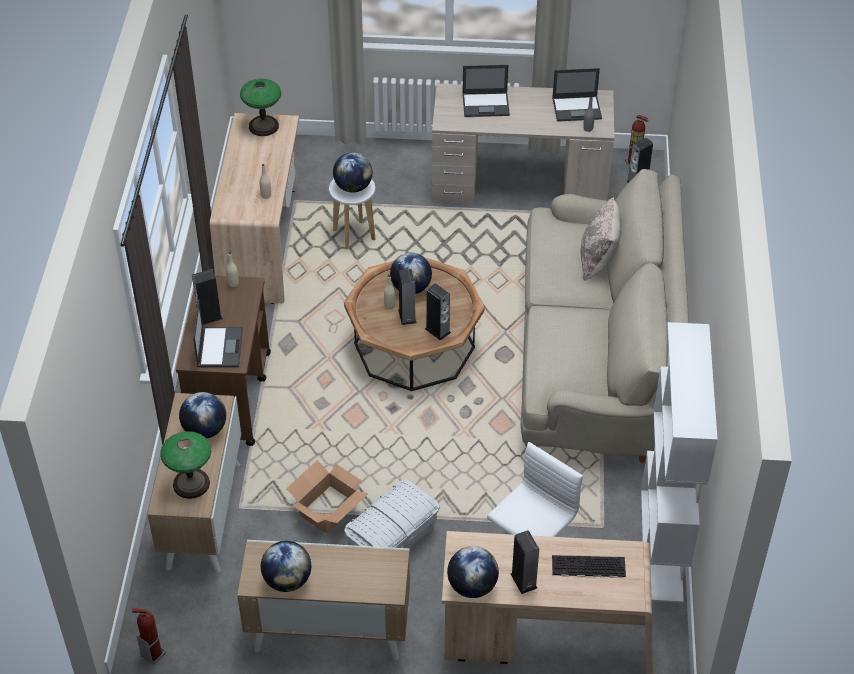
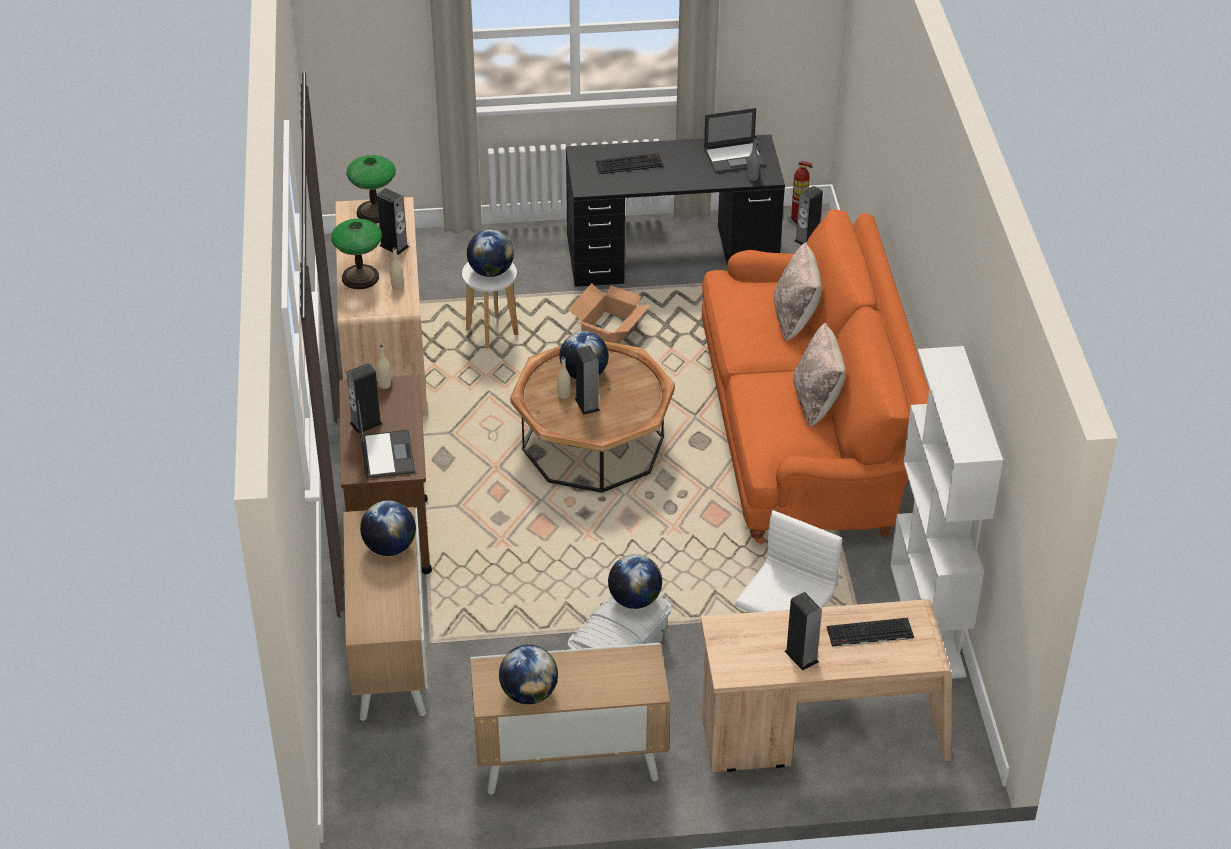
camera: 10 degrees left, 5 degrees down
fire extinguisher [132,608,165,665] -> none
table lamp [160,431,211,499] -> table lamp moved to [331,219,382,289]
cardboard box [286,460,368,534] -> cardboard box moved to [568,283,651,344]
speaker [425,283,451,341] -> speaker moved to [377,188,409,255]
beige desk [432,83,614,204] -> black desk [566,135,785,287]
globe [447,546,499,598] -> globe moved to [608,554,662,609]
laptop [462,65,510,117] -> keyboard [595,153,663,174]
beige sofa [521,169,689,463] -> orange sofa [702,209,929,545]
none -> beige pillow [793,323,846,427]

